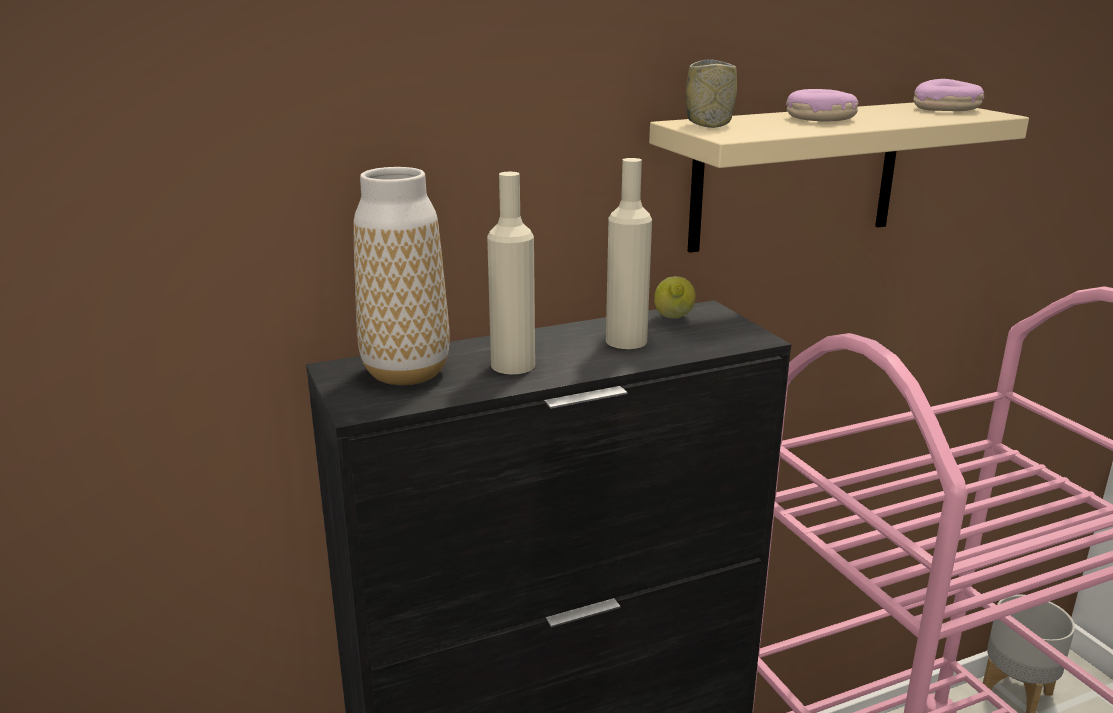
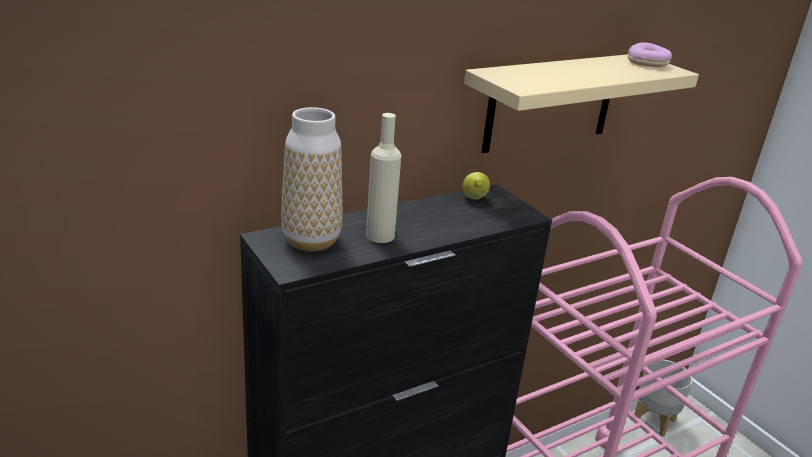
camera: 10 degrees left, 5 degrees up
beige bottle [606,158,652,349] -> none
cup [686,59,737,128] -> none
donut [786,89,859,122] -> none

